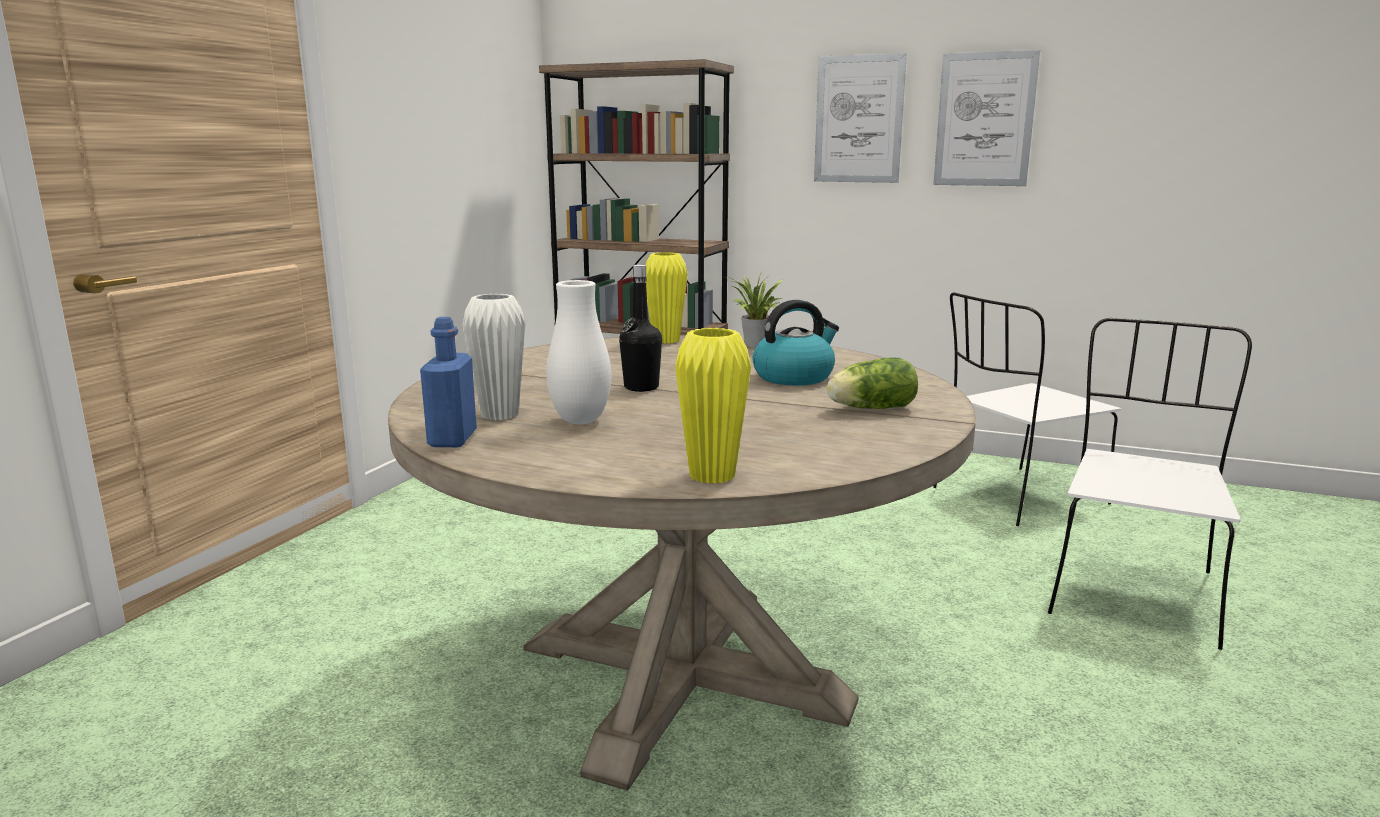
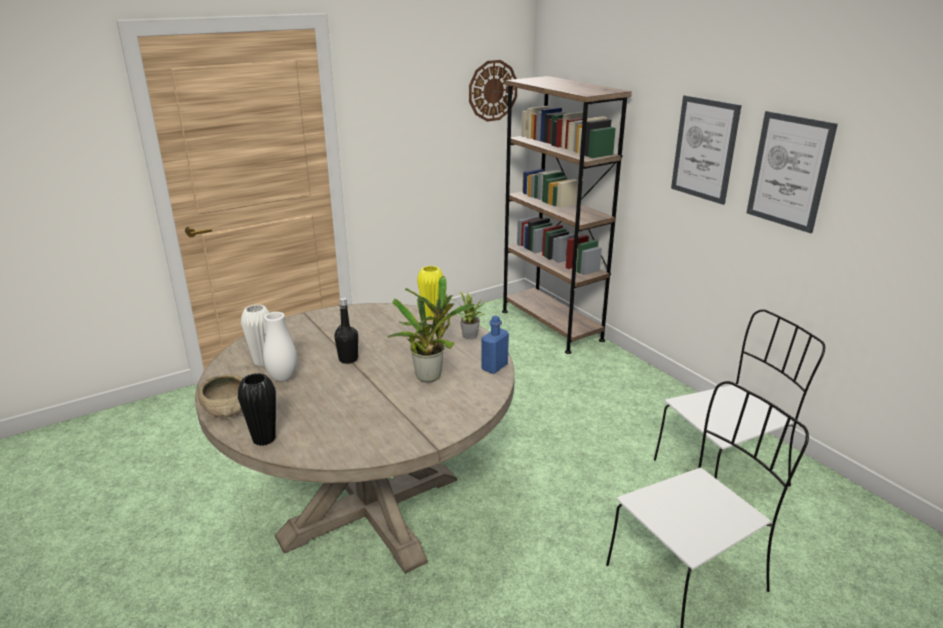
camera: 35 degrees right, 10 degrees up
blue bottle [420,317,477,447] -> blue bottle moved to [481,315,509,374]
yellow vase [675,328,751,484] -> black vase [238,373,276,446]
kettle [752,300,839,386] -> potted plant [387,276,475,382]
lettuce [827,358,918,409] -> none
white chair [933,292,1121,526] -> white chair turned 150 degrees clockwise [654,309,825,487]
none -> beige bowl [197,375,243,418]
none -> wall clock [469,60,517,122]

